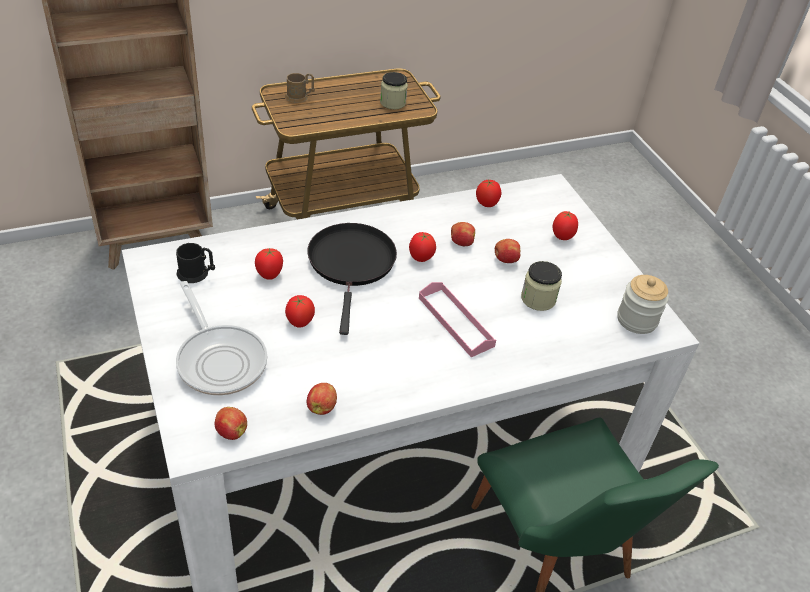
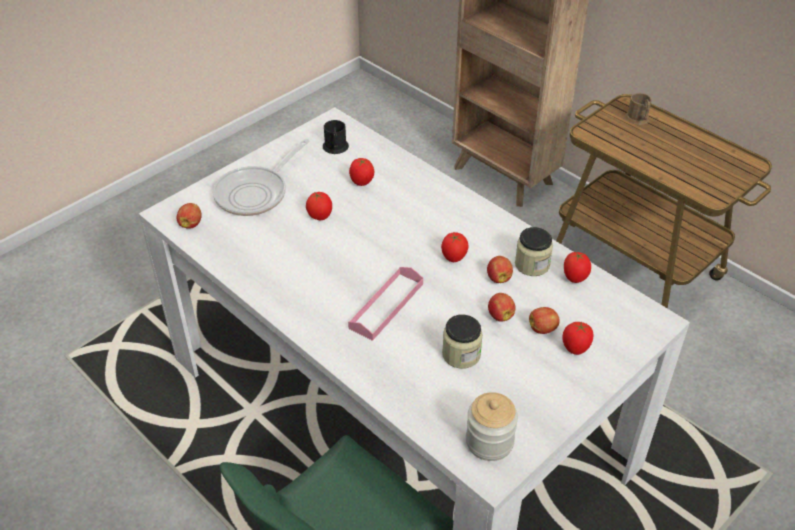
camera: 70 degrees right, 0 degrees up
black frying pan [307,223,397,335] -> none
apple [307,383,337,415] -> apple moved to [529,307,560,334]
jar [380,72,408,110] -> jar moved to [515,227,553,276]

